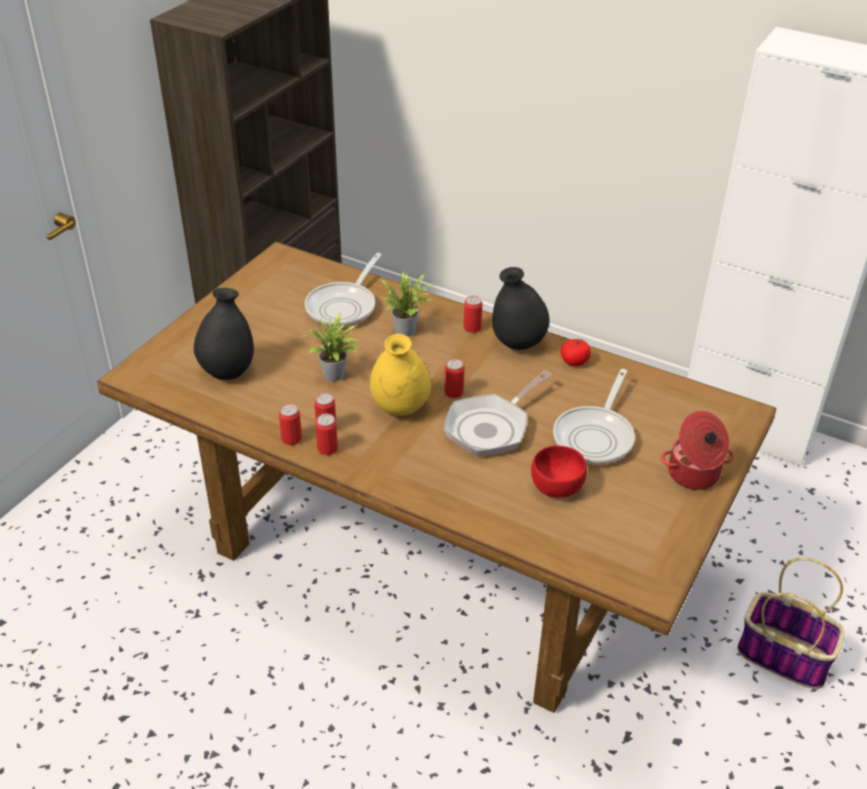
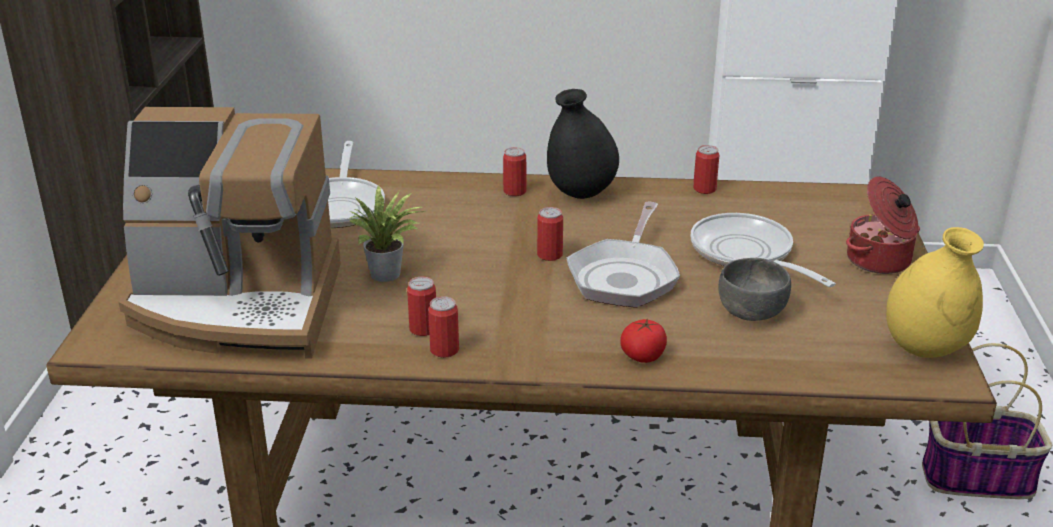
camera: 25 degrees left, 10 degrees down
black vase [194,288,254,380] -> coffee machine [119,107,341,358]
can [279,404,302,445] -> can moved to [693,145,719,194]
yellow vase [370,334,431,416] -> yellow vase moved to [886,227,984,358]
potted plant [381,272,435,337] -> none
red bowl [531,446,587,498] -> grey bowl [718,258,791,321]
frying pan [553,369,635,465] -> frying pan turned 150 degrees clockwise [691,213,836,287]
tomato [561,339,591,366] -> tomato moved to [620,318,667,363]

